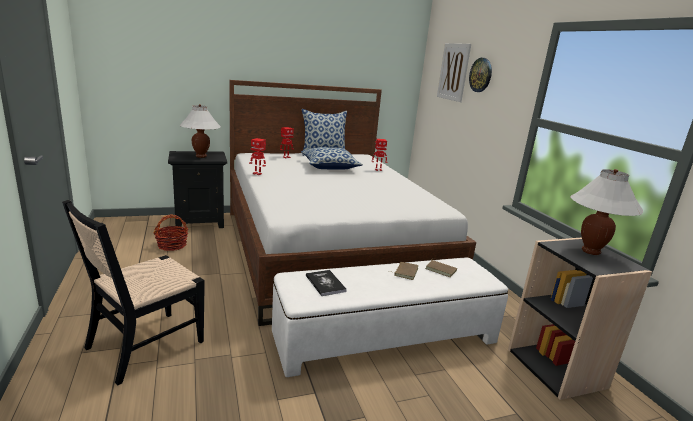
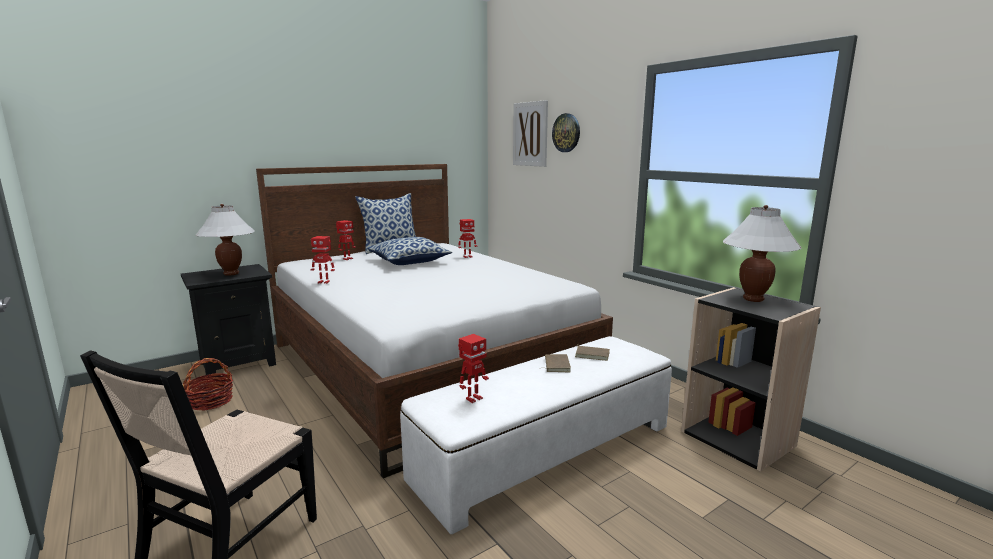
camera: 15 degrees left, 5 degrees down
book [306,270,347,296] -> toy robot [458,334,489,403]

